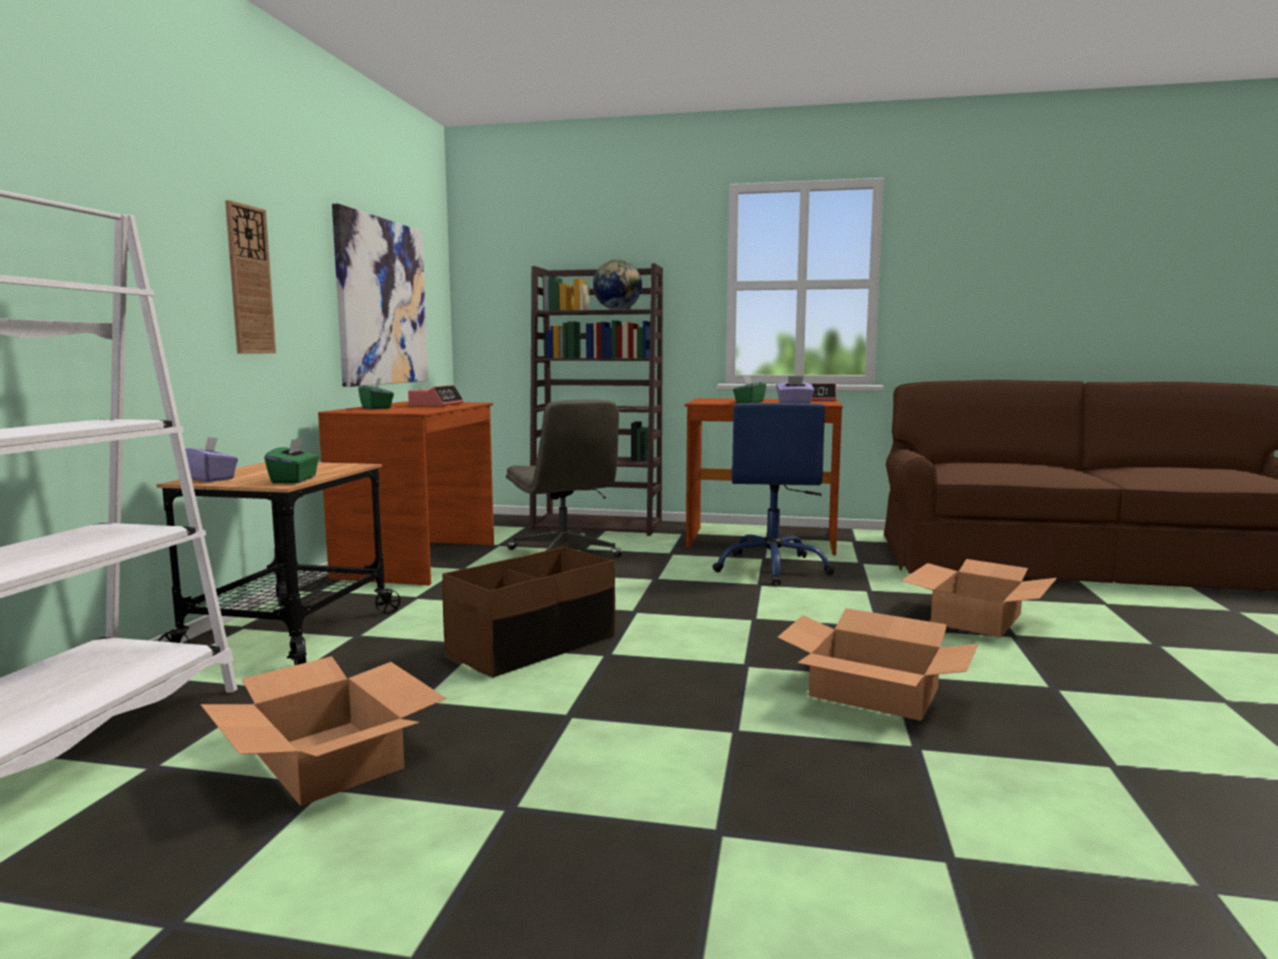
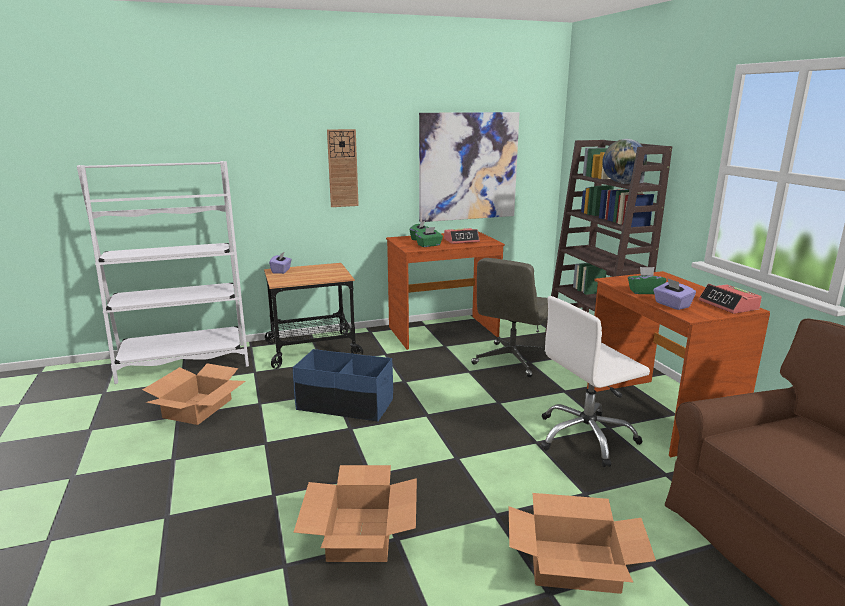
camera: 60 degrees right, 10 degrees up
green tissue box [264,438,320,483] -> green tissue box moved to [415,227,443,247]
brown storage box [442,547,615,678] -> blue storage box [293,349,393,422]
blue office chair [712,403,835,585] -> white office chair [541,296,650,467]

